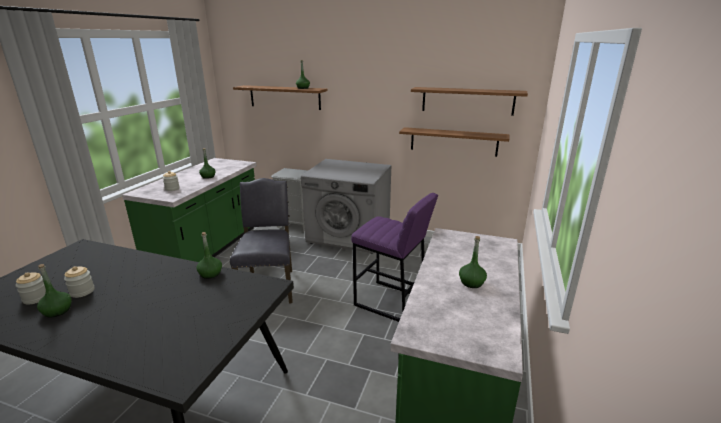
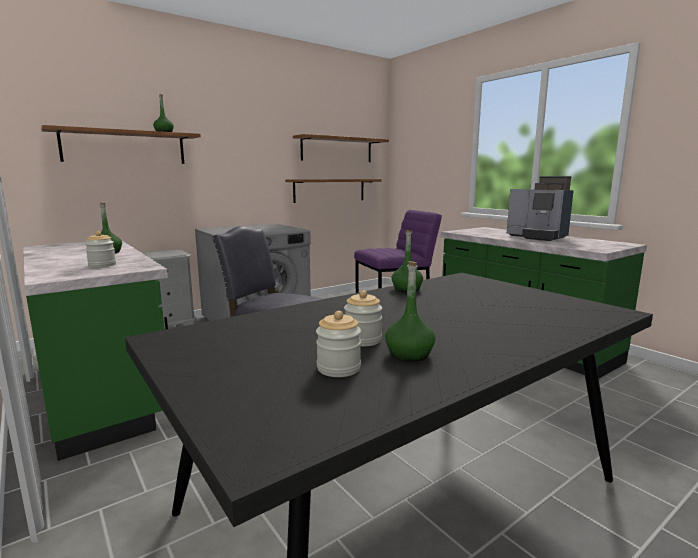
camera: 55 degrees left, 10 degrees down
green bottle [459,236,487,288] -> coffee machine [507,176,574,241]

